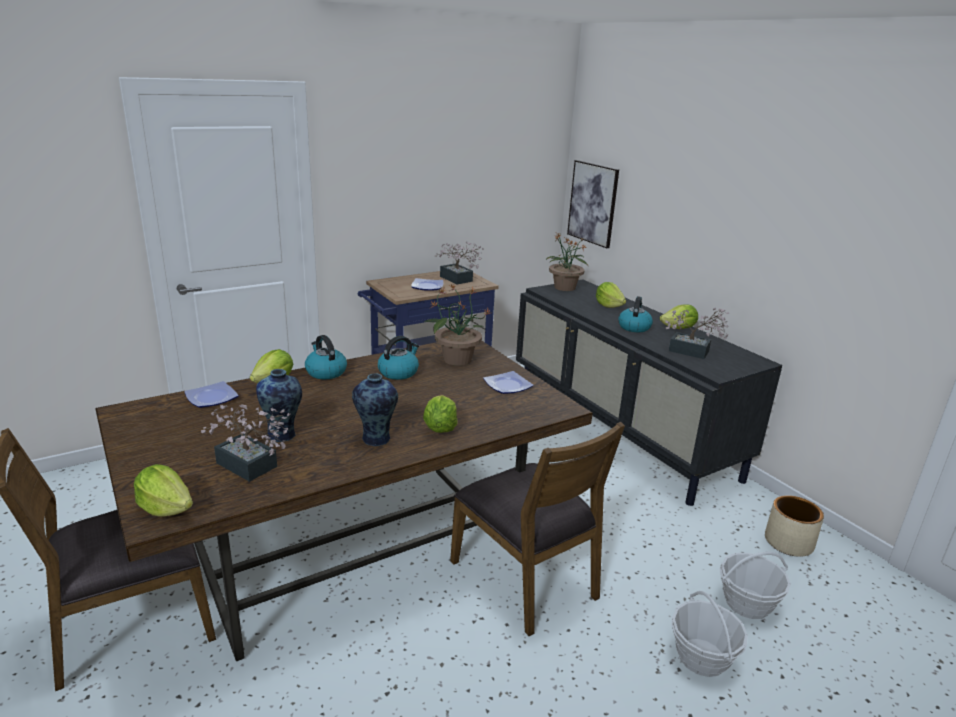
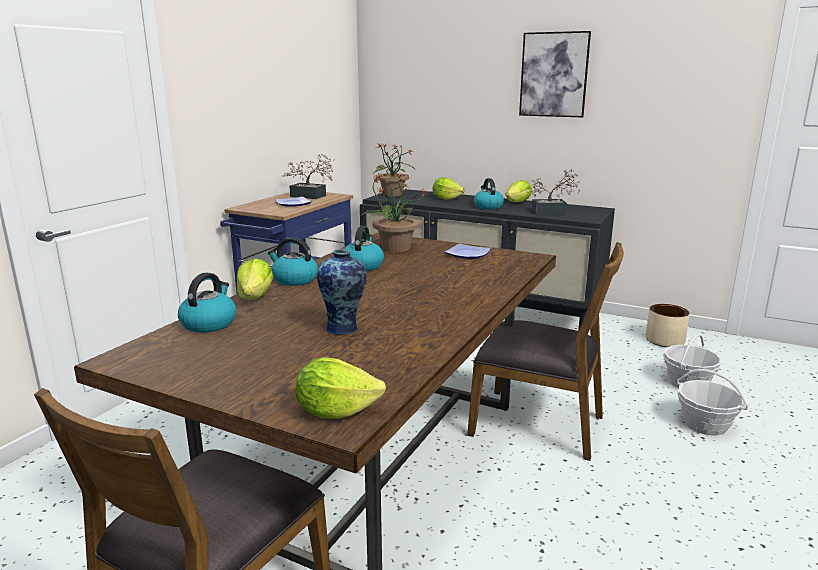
camera: 30 degrees left, 5 degrees down
plate [184,381,239,408] -> kettle [178,273,236,333]
potted plant [201,405,290,482] -> none
vase [352,373,398,446] -> none
lettuce [423,395,458,433] -> none
picture [567,160,619,248] -> picture moved to [519,31,591,118]

